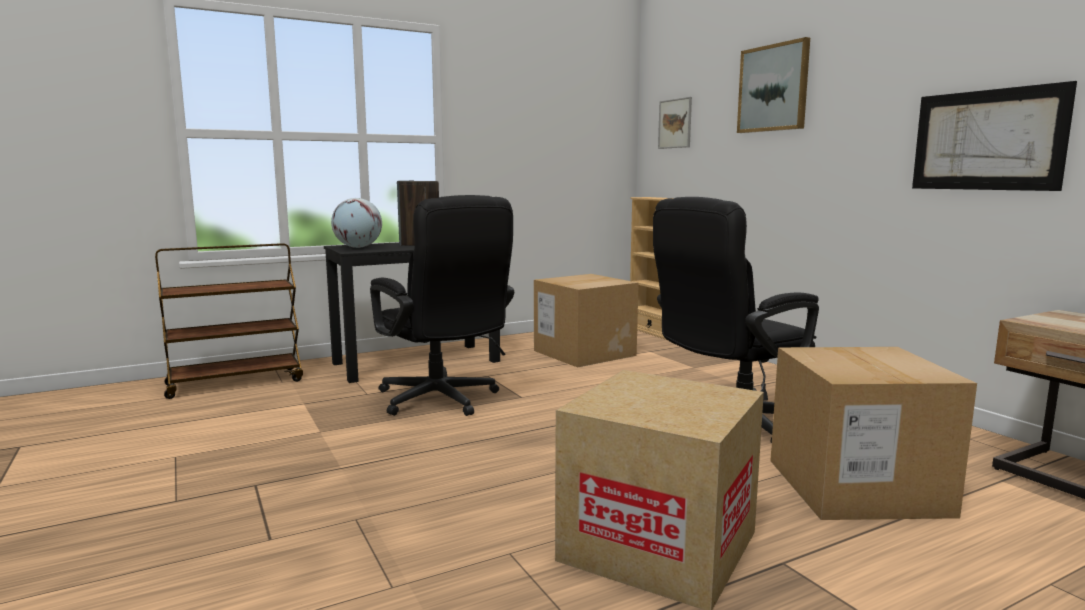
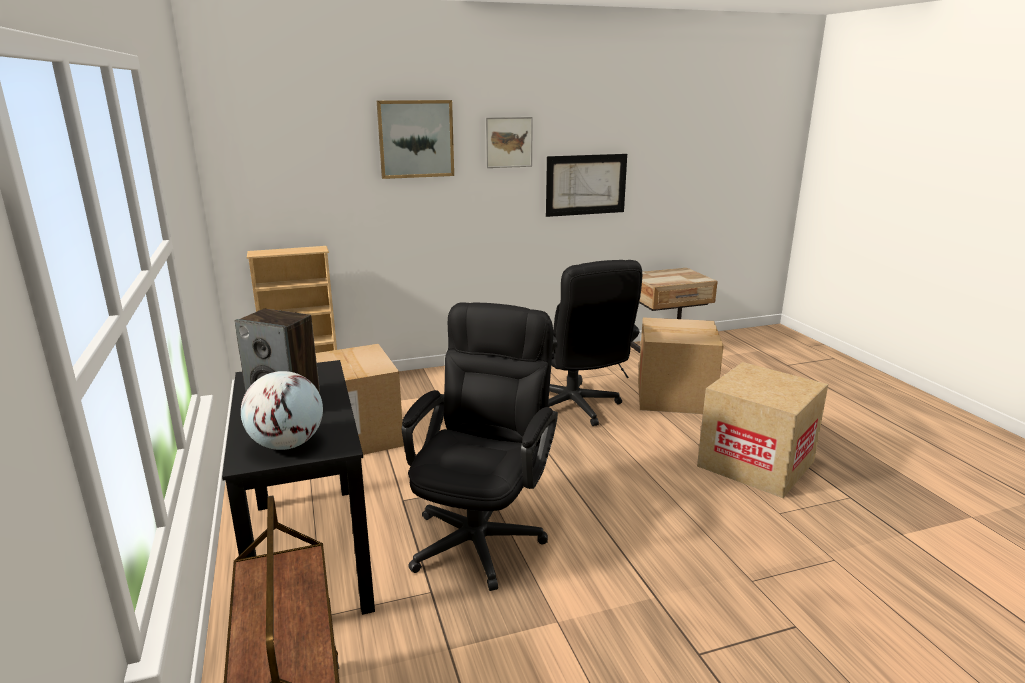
camera: 80 degrees left, 10 degrees up
black office chair [370,195,514,416] -> black office chair turned 45 degrees counterclockwise [401,302,558,591]
picture [658,97,692,149] -> picture moved to [485,117,533,168]

